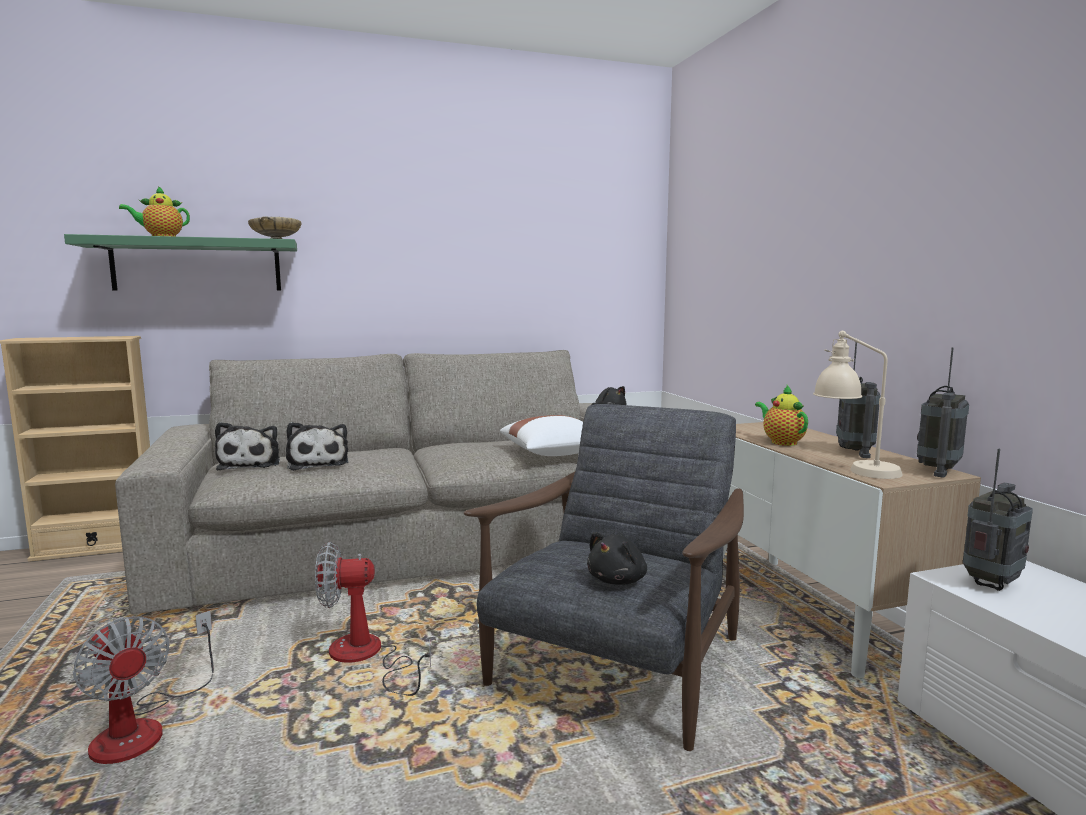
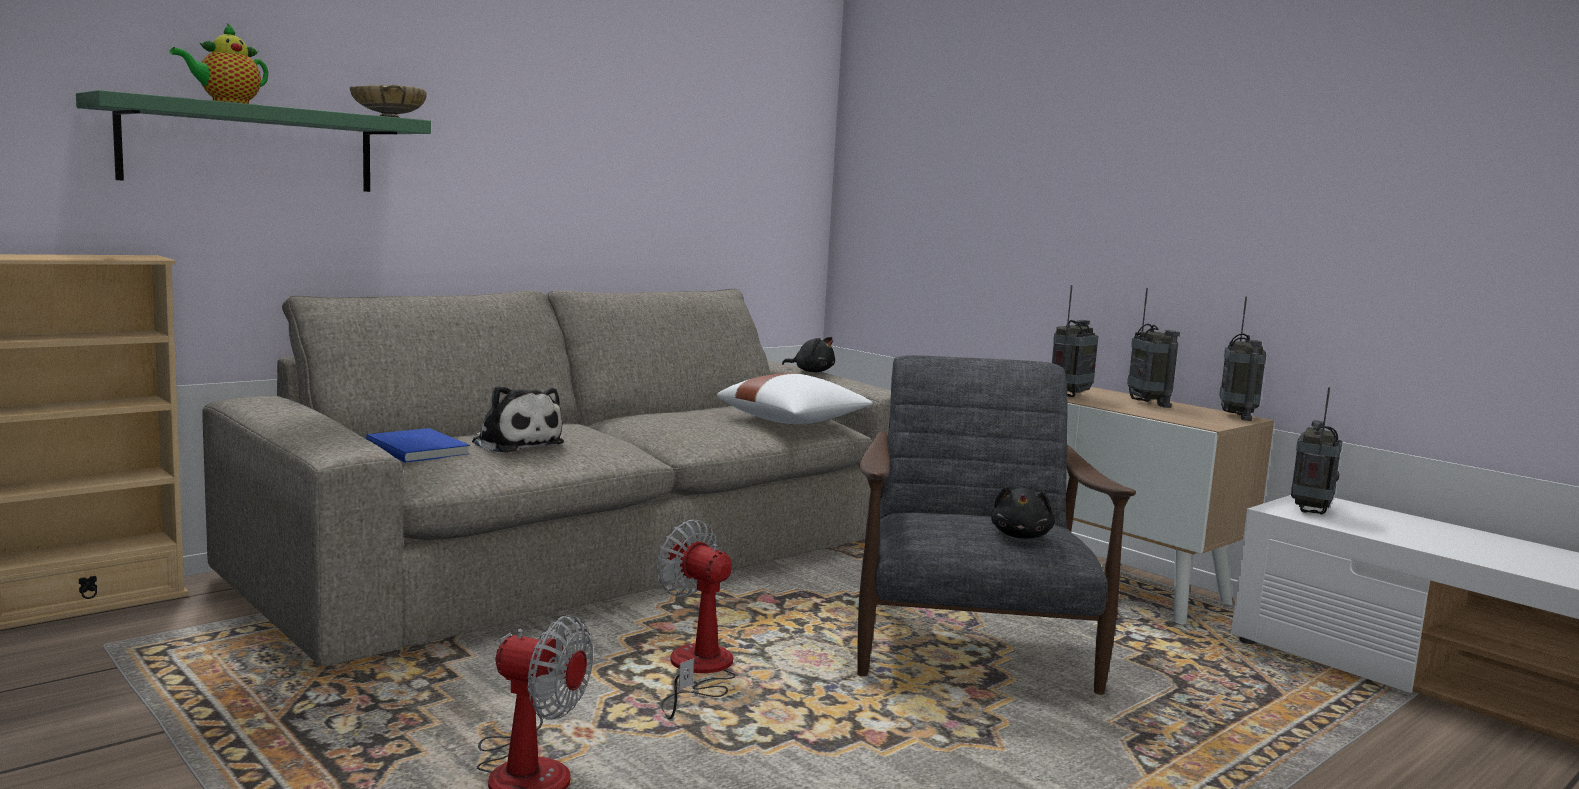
camera: 25 degrees left, 0 degrees up
plush toy [215,422,280,470] -> blue book [366,428,470,463]
fan [315,542,431,696] -> fan turned 75 degrees clockwise [657,519,736,719]
teapot [755,385,808,446] -> radio [1052,285,1098,397]
beige table lamp [813,331,903,479] -> none

